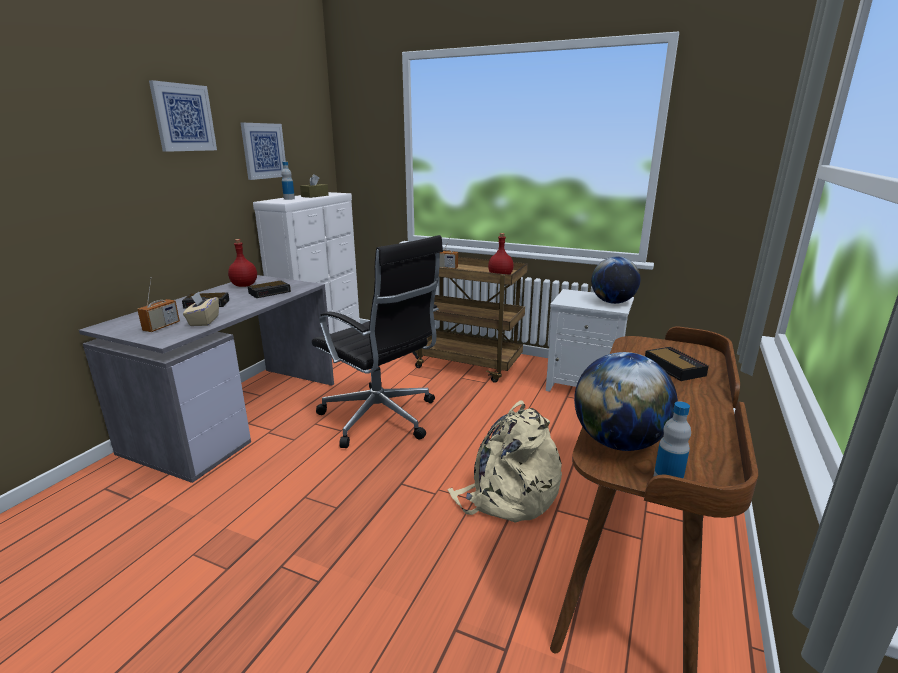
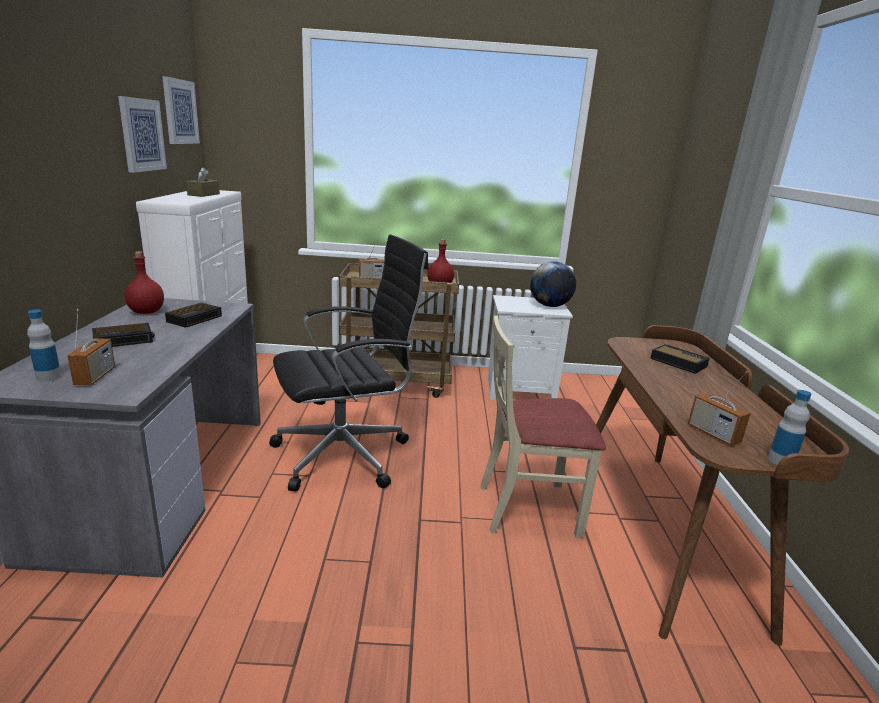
camera: 25 degrees left, 0 degrees up
picture [149,80,217,152] -> picture moved to [162,76,200,144]
beige tissue box [183,292,219,326] -> none
bottle [281,162,295,200] -> bottle moved to [27,310,61,381]
black office chair [312,235,443,448] -> black office chair turned 45 degrees counterclockwise [269,234,429,492]
beige backpack [447,400,562,523] -> beige chair [480,316,606,538]
globe [574,352,678,451] -> radio [688,371,751,446]

